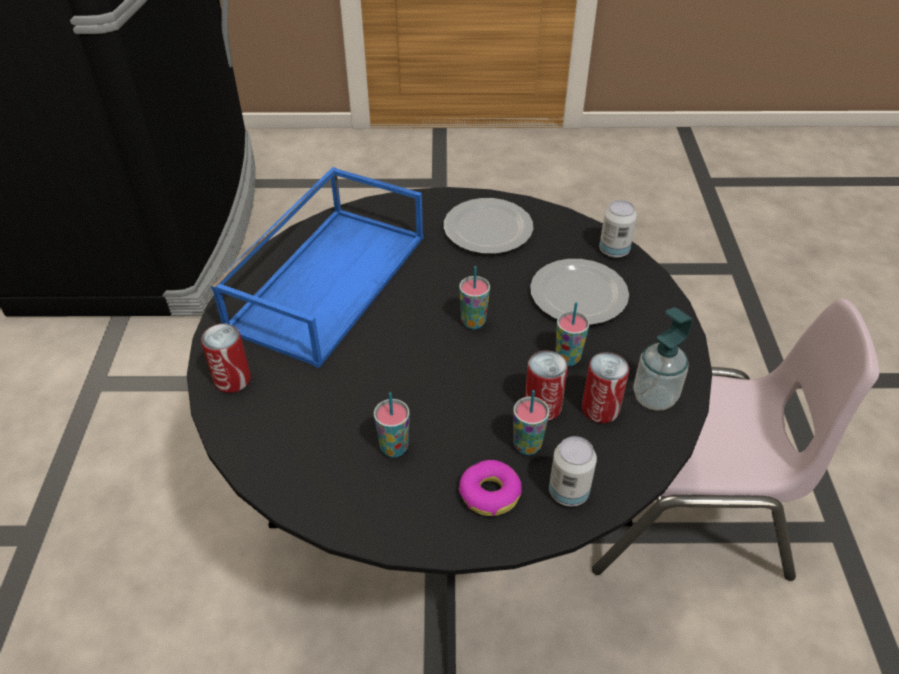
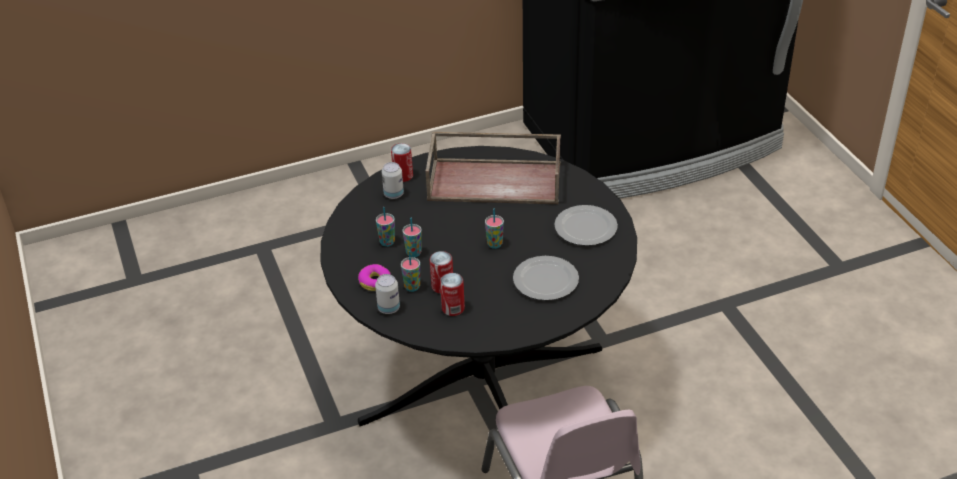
camera: 70 degrees right, 5 degrees down
blue tray [211,167,423,368] -> brown tray [425,132,561,204]
cup [555,302,590,366] -> cup moved to [402,218,422,258]
can [599,200,637,258] -> can moved to [382,162,404,199]
soap dispenser [633,307,693,411] -> none

